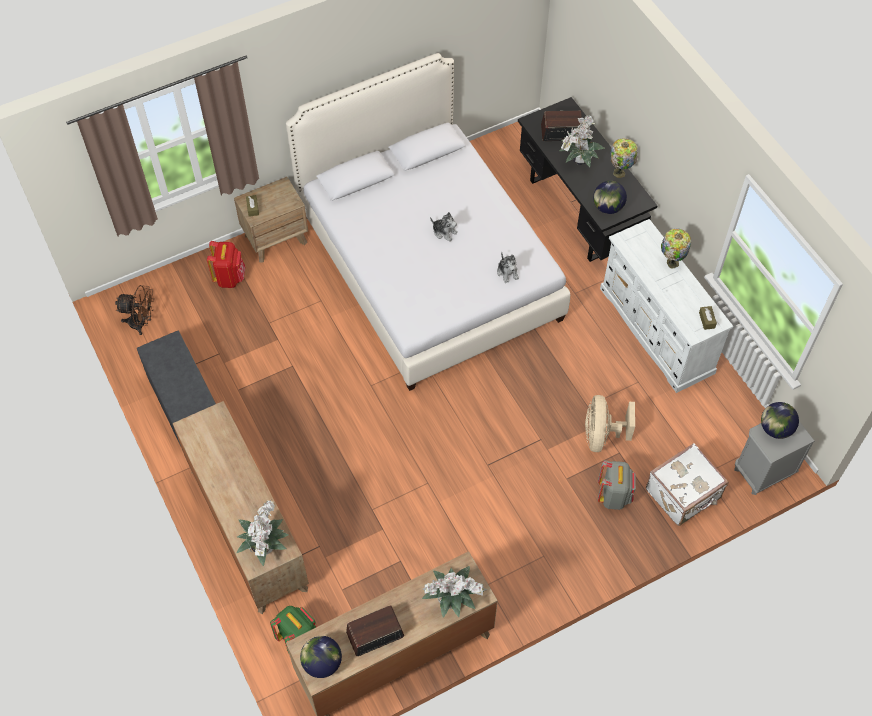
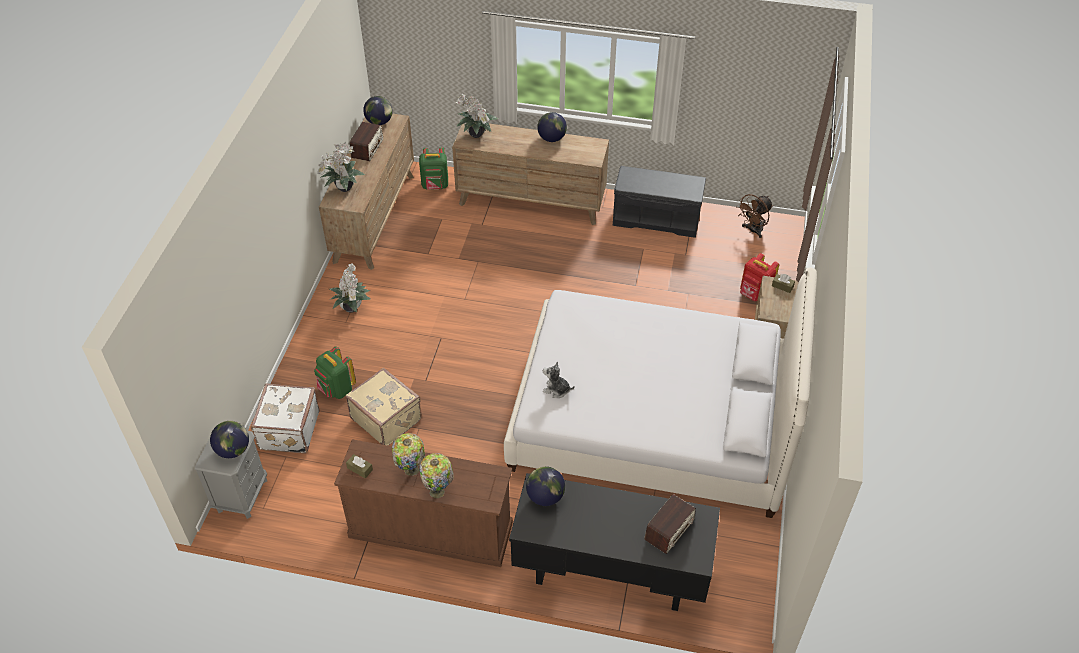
camera: 130 degrees right, 10 degrees down
plush toy [430,212,458,242] -> none
potted plant [559,115,605,167] -> potted plant moved to [329,263,371,313]
beige fan [585,395,635,452] -> beige suitcase [346,368,422,446]
grey backpack [598,460,636,510] -> green backpack [314,346,356,399]
white dresser [600,219,733,393] -> brown dresser [334,439,513,567]
table lamp [610,138,638,178] -> table lamp moved to [392,433,425,476]
none -> globe [537,112,567,142]

